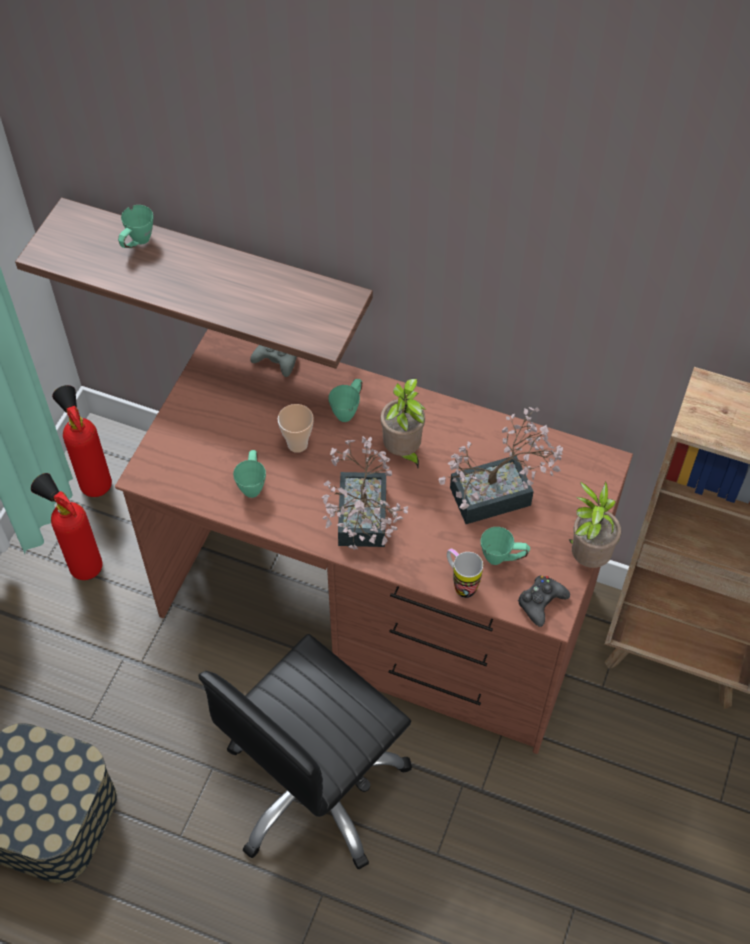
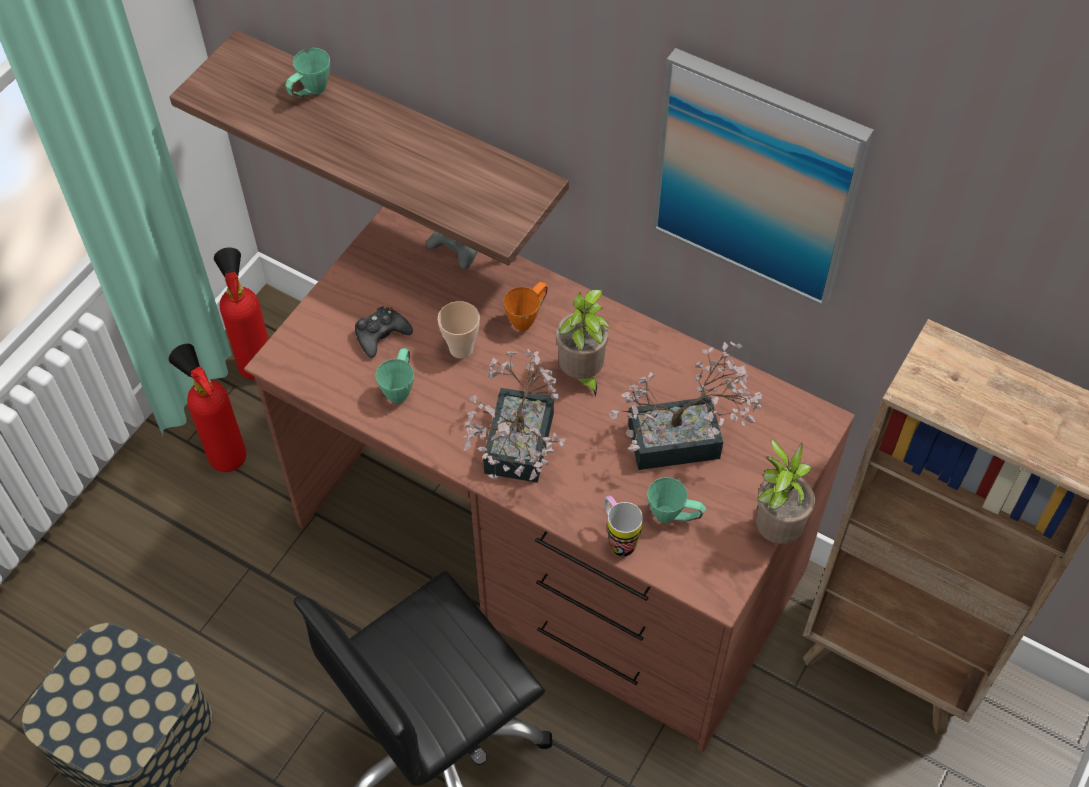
camera: 10 degrees right, 0 degrees up
green mug [328,379,362,422] -> orange mug [503,282,548,331]
black game controller [518,575,570,627] -> black game controller moved to [355,306,413,358]
none -> picture [652,48,874,307]

